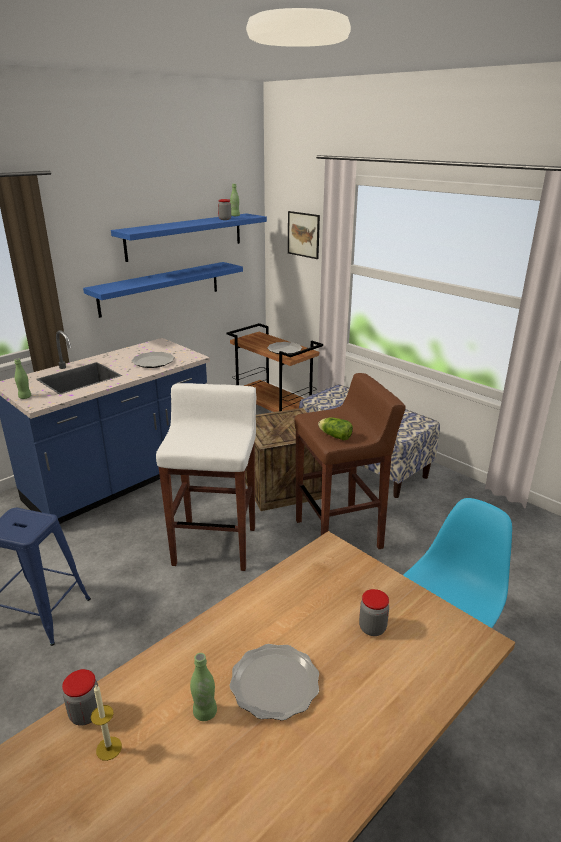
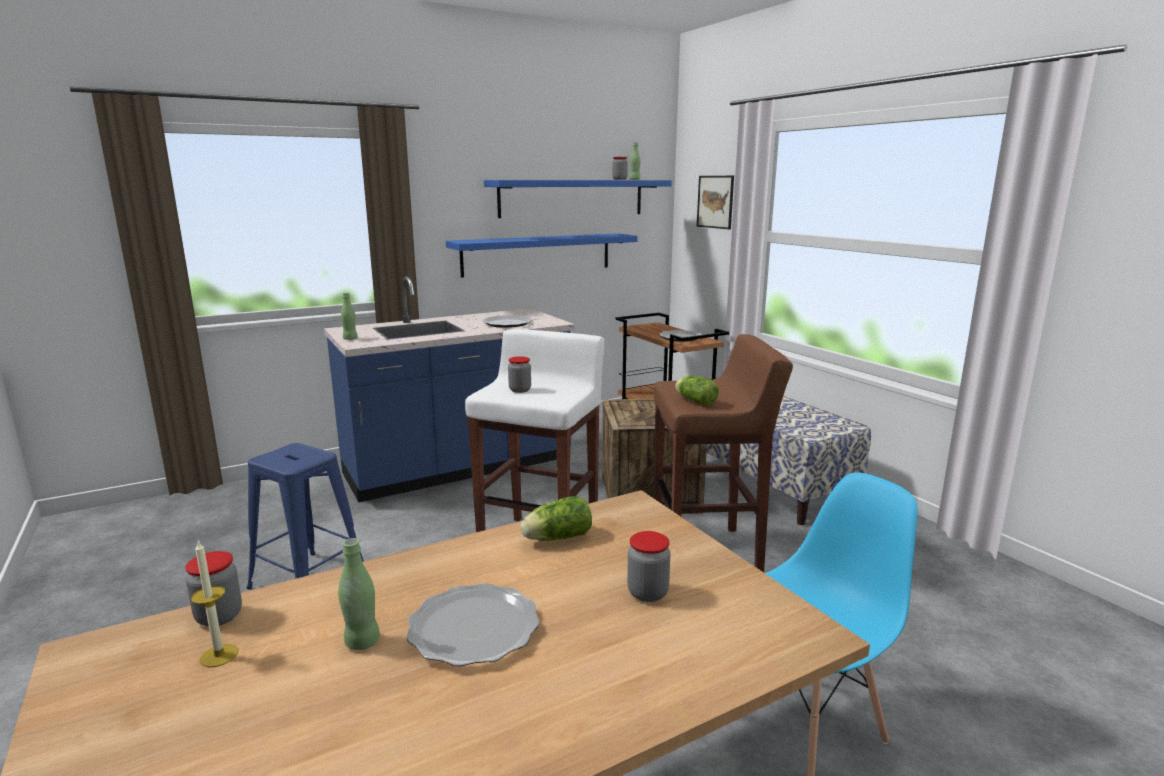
camera: 15 degrees right, 10 degrees down
none -> jar [508,356,531,393]
none -> lettuce [521,496,592,541]

